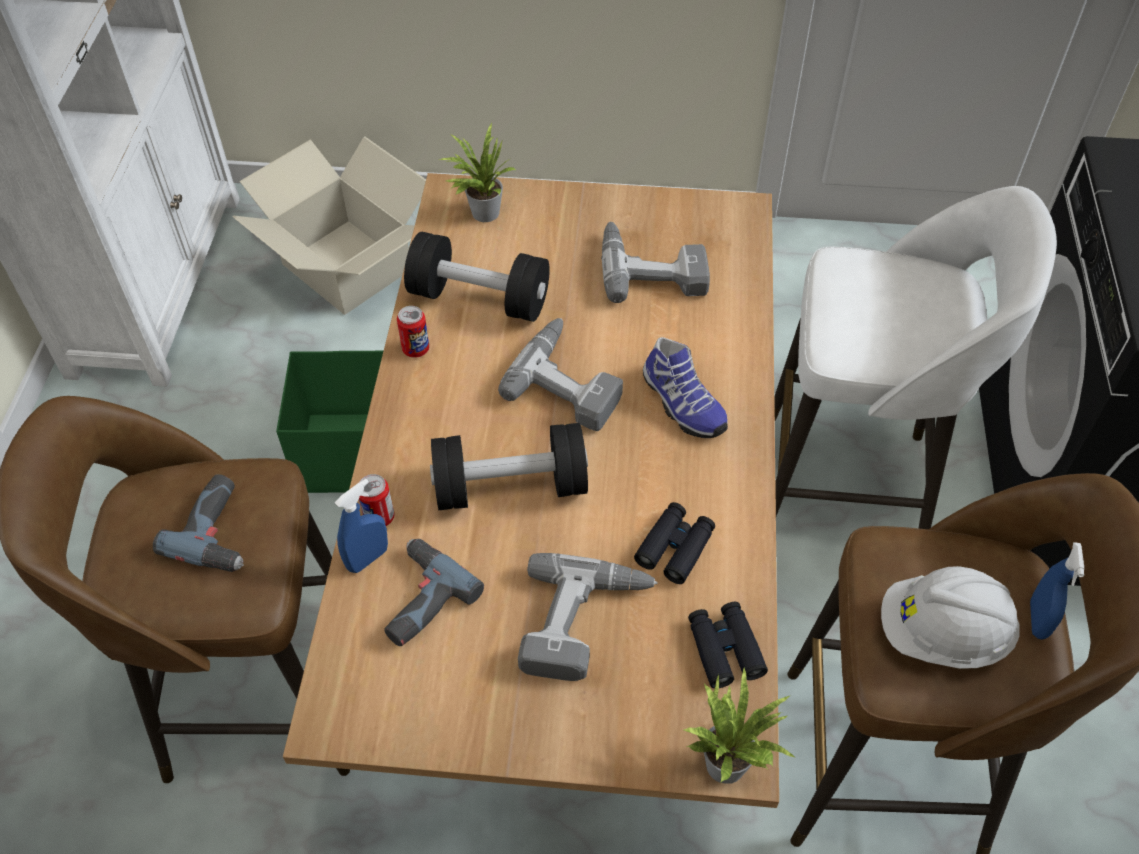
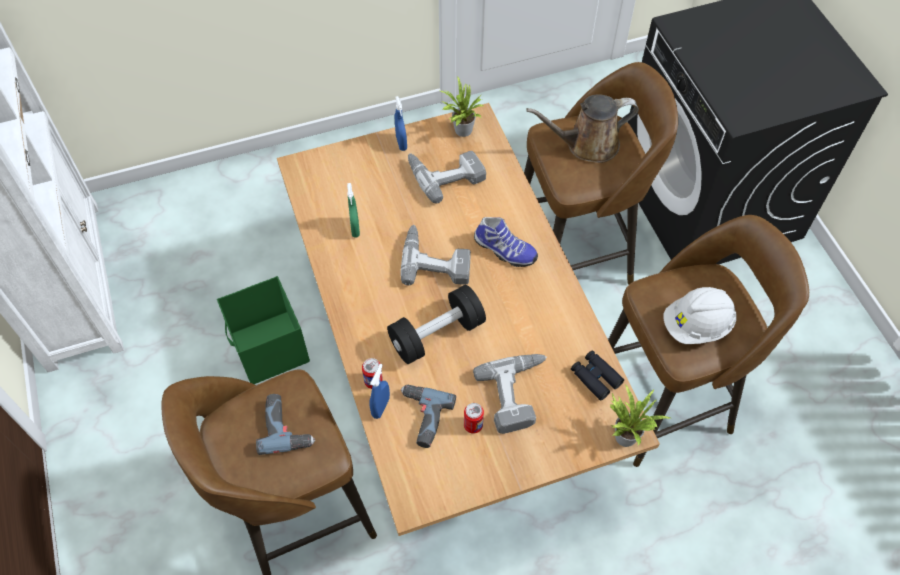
camera: 25 degrees left, 5 degrees up
cardboard box [232,137,426,315] -> none
can [397,306,429,358] -> can moved to [464,403,484,434]
black dumbbell [404,232,550,322] -> green spray bottle [347,183,360,238]
potted plant [439,123,518,222] -> potted plant moved to [441,75,485,137]
black binoculars [634,502,715,584] -> none
white stool [774,186,1057,529] -> brown stool [524,62,678,285]
blue spray bottle [1030,542,1084,640] -> blue spray bottle moved to [395,96,407,151]
none -> brown watering can [526,94,639,163]

